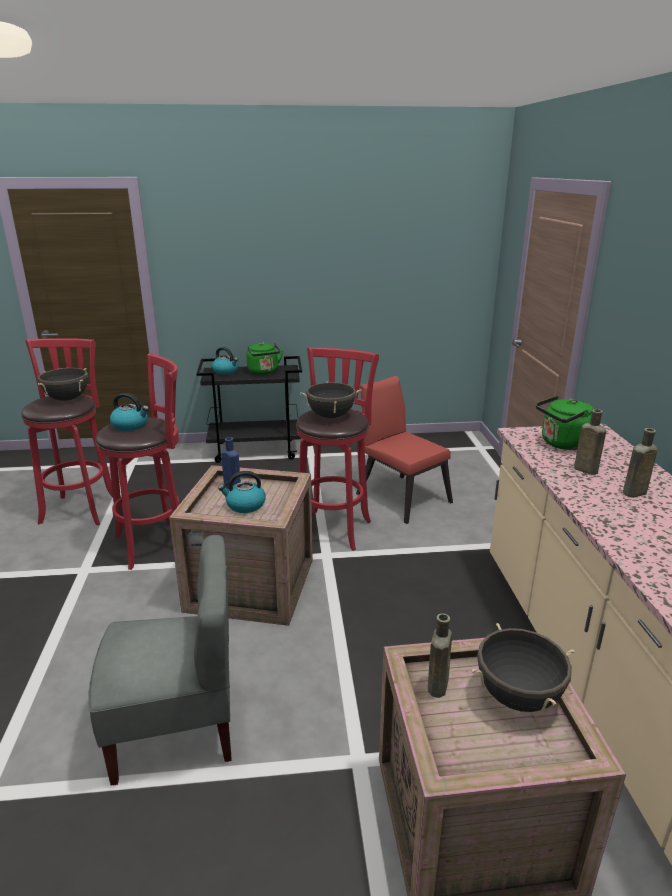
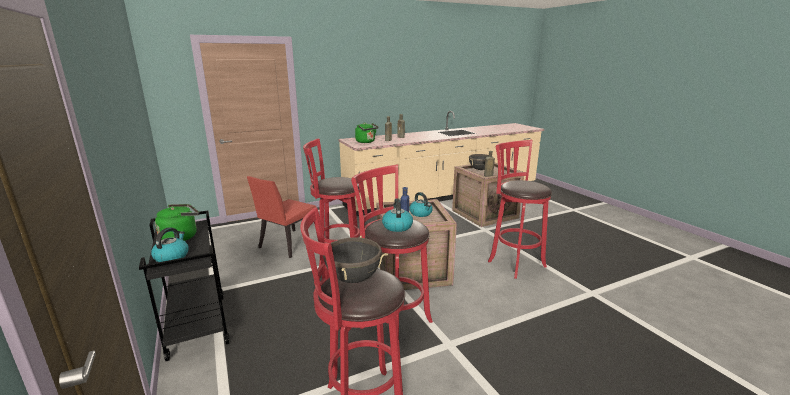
camera: 110 degrees left, 5 degrees down
grey chair [89,535,231,786] -> red stool [488,140,552,279]
black cooking pot [300,382,362,418] -> none

